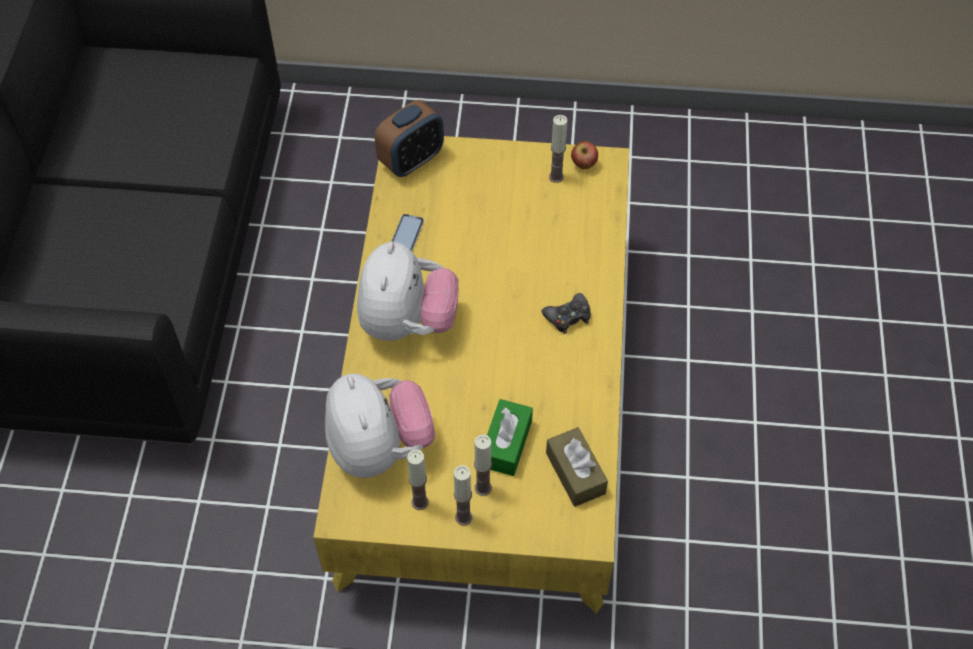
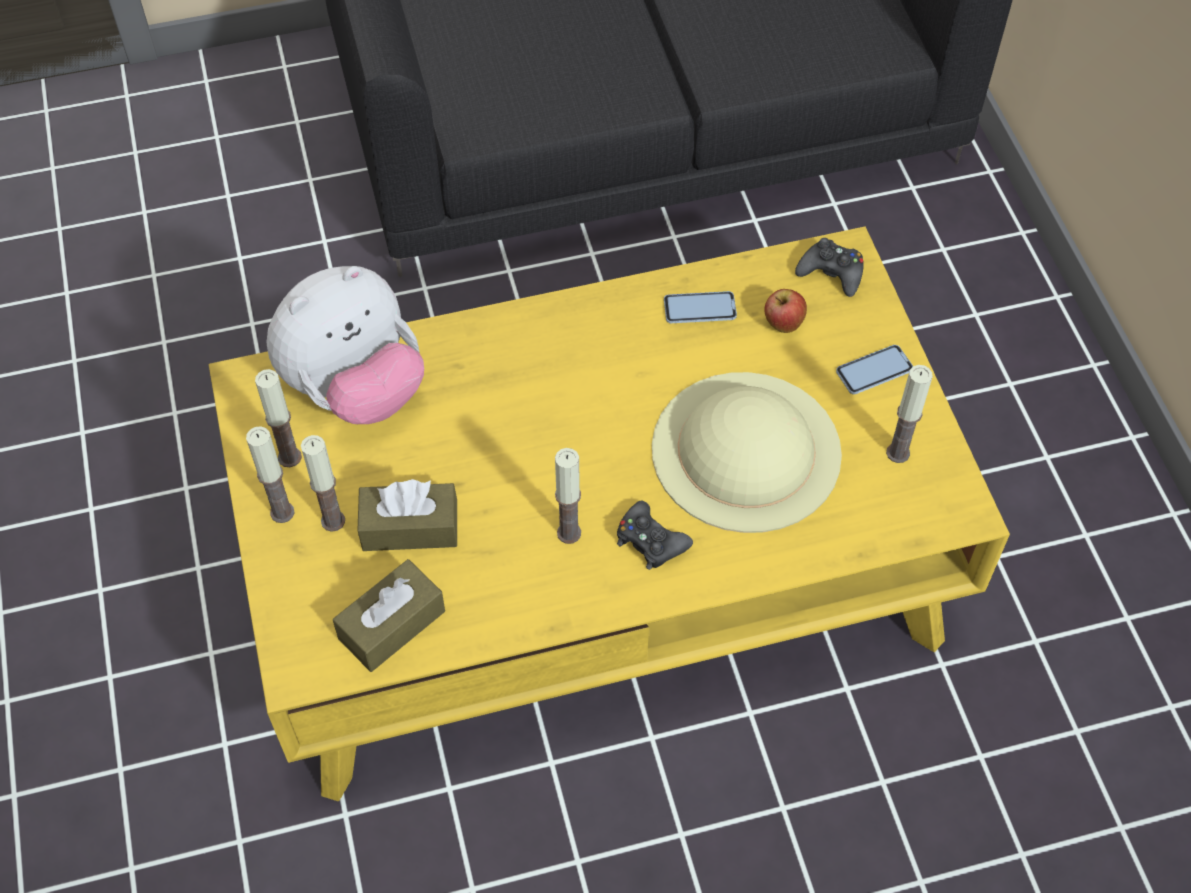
camera: 70 degrees right, 0 degrees up
plush toy [357,241,459,341] -> none
alarm clock [375,100,444,177] -> black game controller [795,238,864,297]
green tissue box [487,399,533,476] -> brown tissue box [357,479,457,551]
apple [571,141,598,169] -> apple moved to [764,289,807,333]
none -> candle [555,448,581,544]
none -> beige hat [652,372,842,533]
none -> phone [836,345,913,394]

